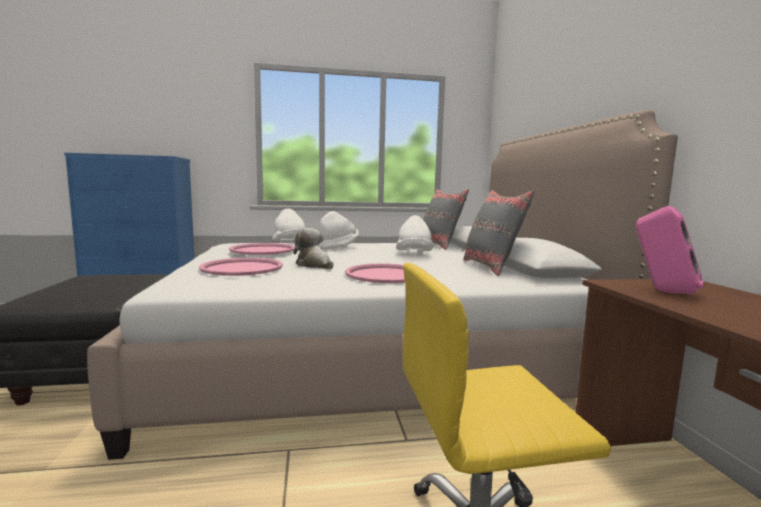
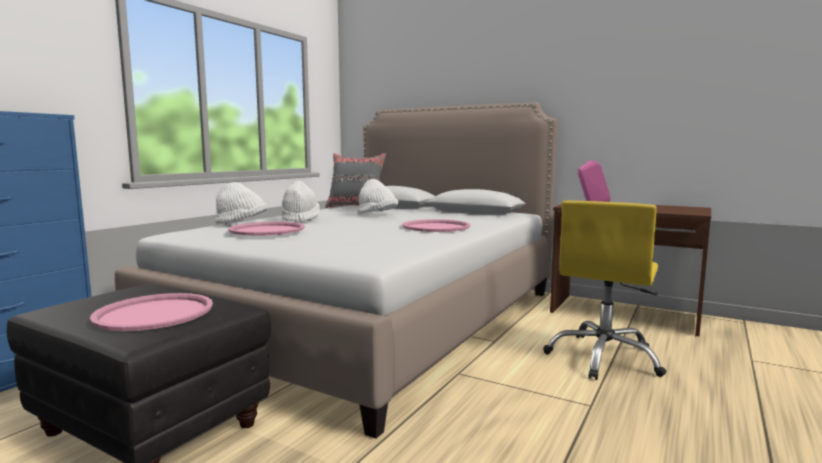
camera: 50 degrees left, 0 degrees up
pink tray [199,258,283,276] -> pink tray moved to [90,293,213,331]
plush toy [294,228,333,269] -> none
grey pillow [463,190,534,276] -> none

